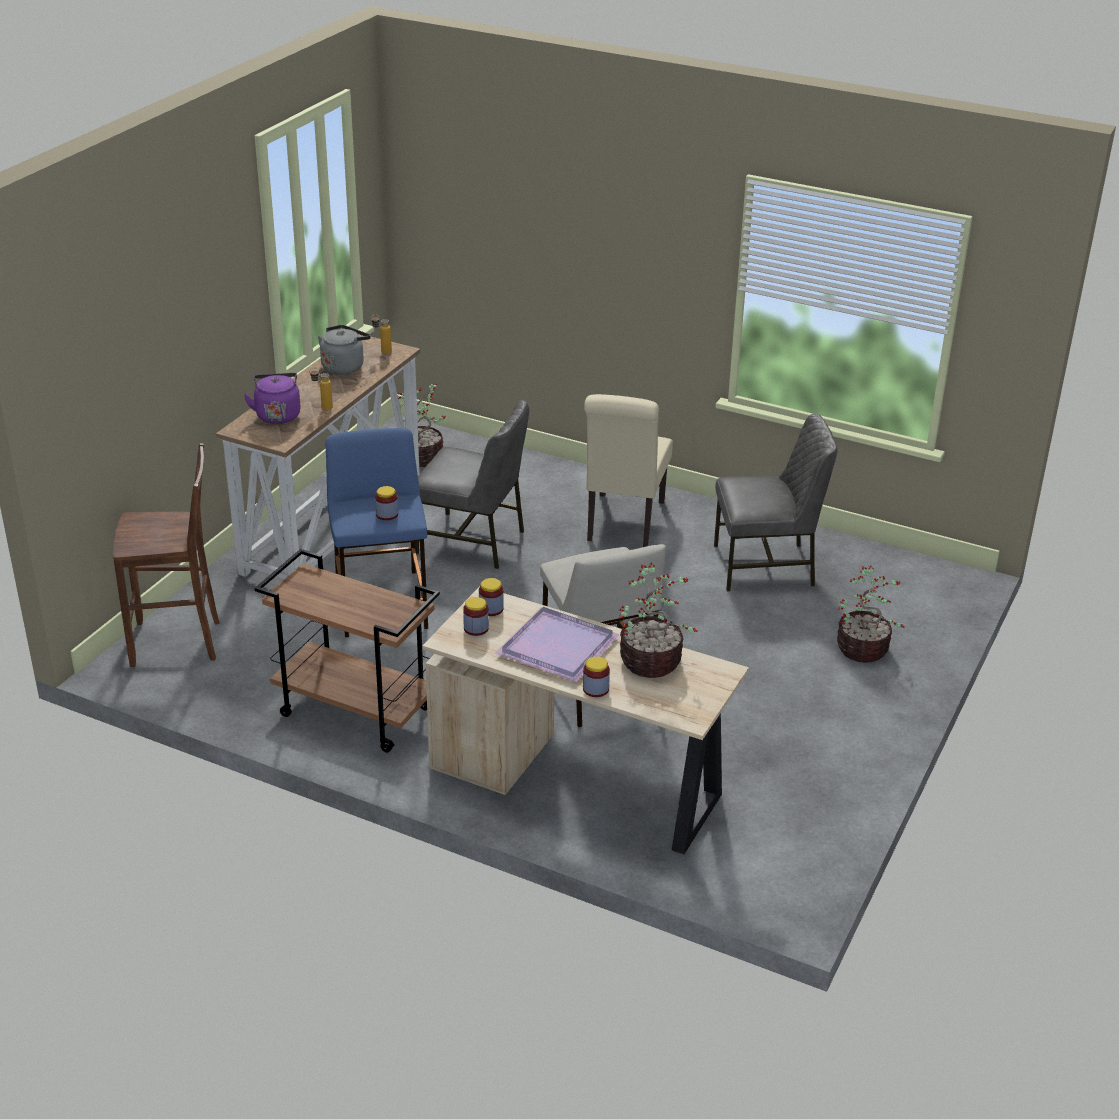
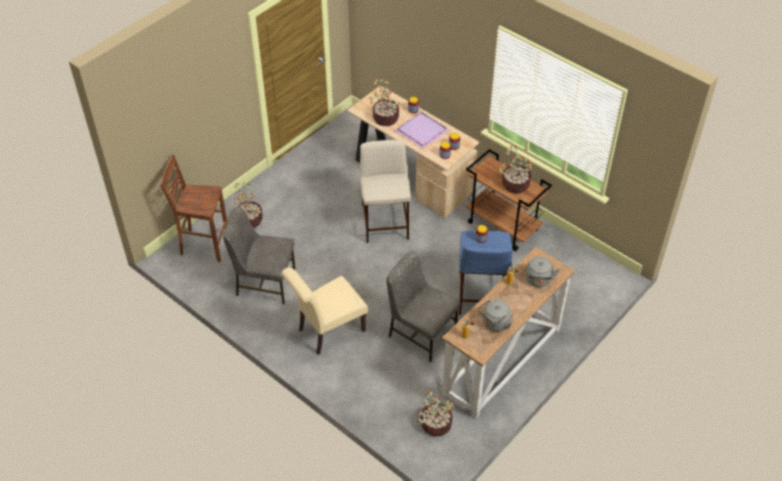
camera: 165 degrees left, 15 degrees up
brown stool [113,443,220,667] -> brown stool moved to [160,154,227,262]
purple kettle [243,373,301,424] -> grey kettle [526,256,560,287]
beige chair [584,394,673,547] -> beige chair turned 150 degrees counterclockwise [281,267,368,355]
none -> potted plant [497,146,533,194]

